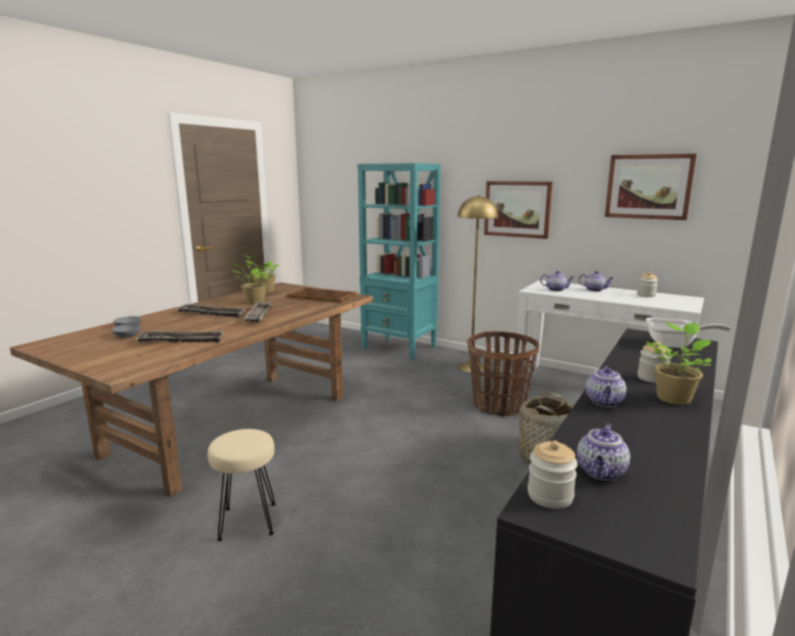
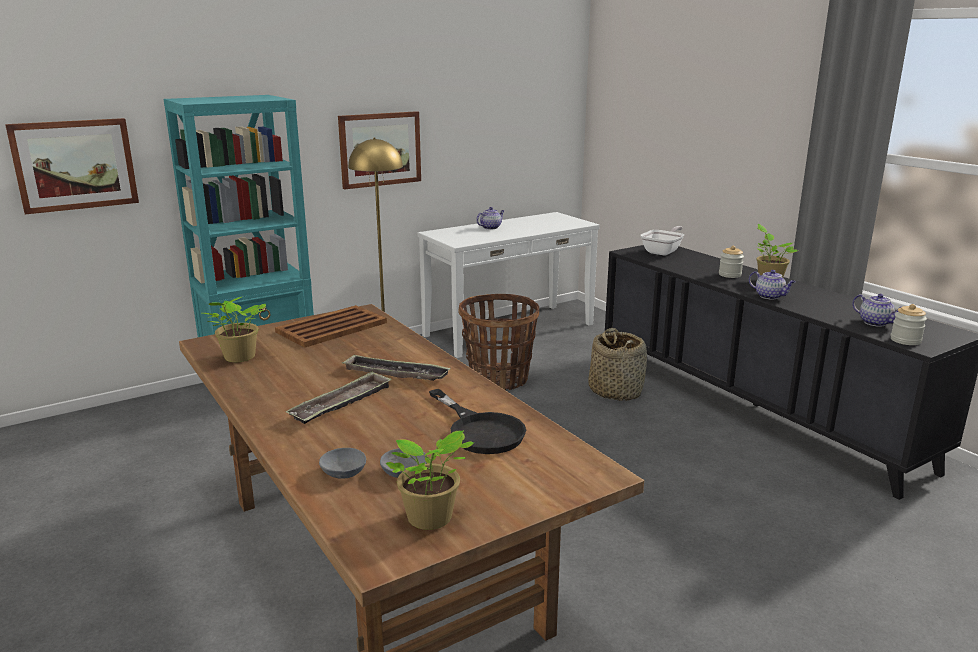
camera: 65 degrees left, 5 degrees up
tray [135,330,225,343] -> black frying pan [429,389,526,454]
beige stool [208,429,276,541] -> none
potted plant [231,263,269,304] -> potted plant moved to [386,430,474,530]
teapot [540,271,574,291] -> none
picture [605,154,697,220] -> picture moved to [5,118,139,214]
jar [637,272,658,297] -> none

